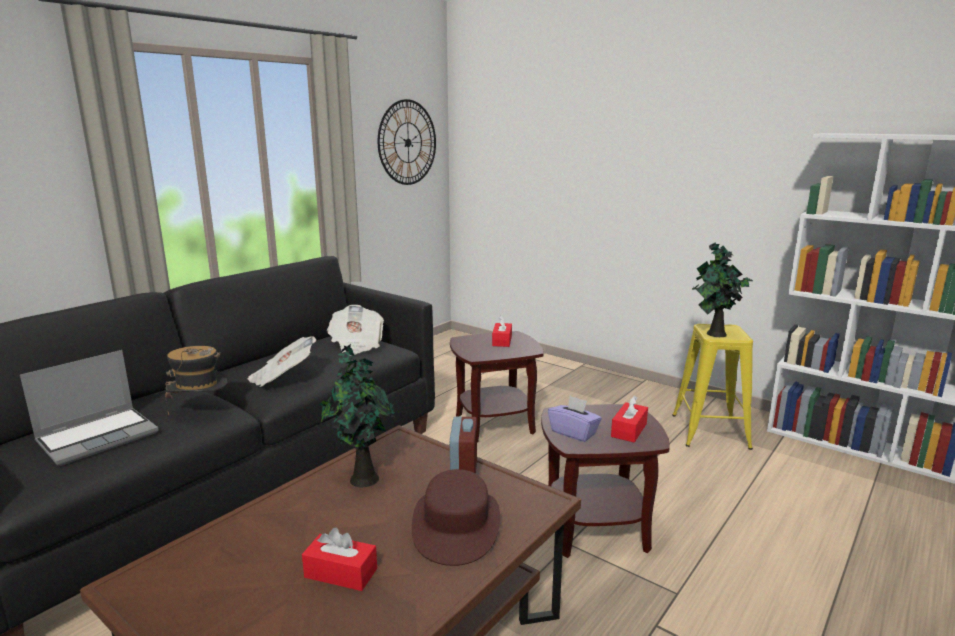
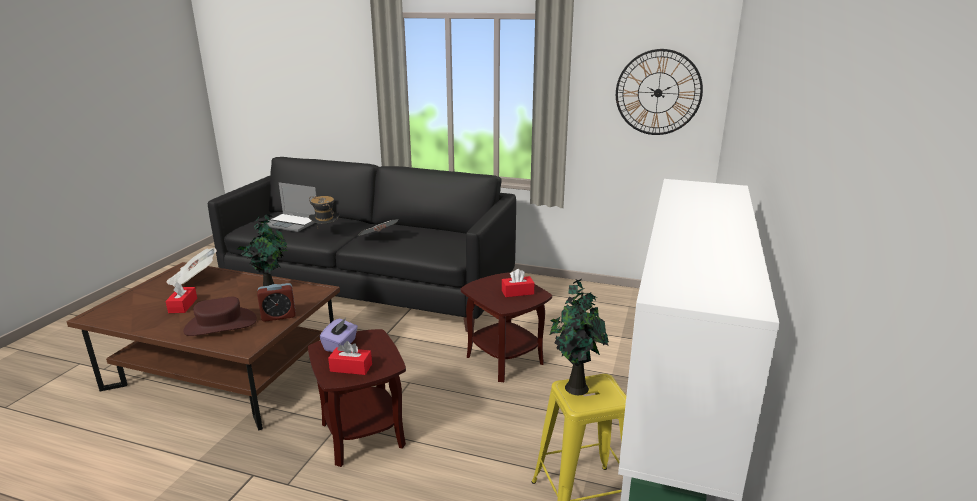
camera: 70 degrees right, 5 degrees up
newspaper [327,305,384,356] -> newspaper moved to [166,248,217,287]

